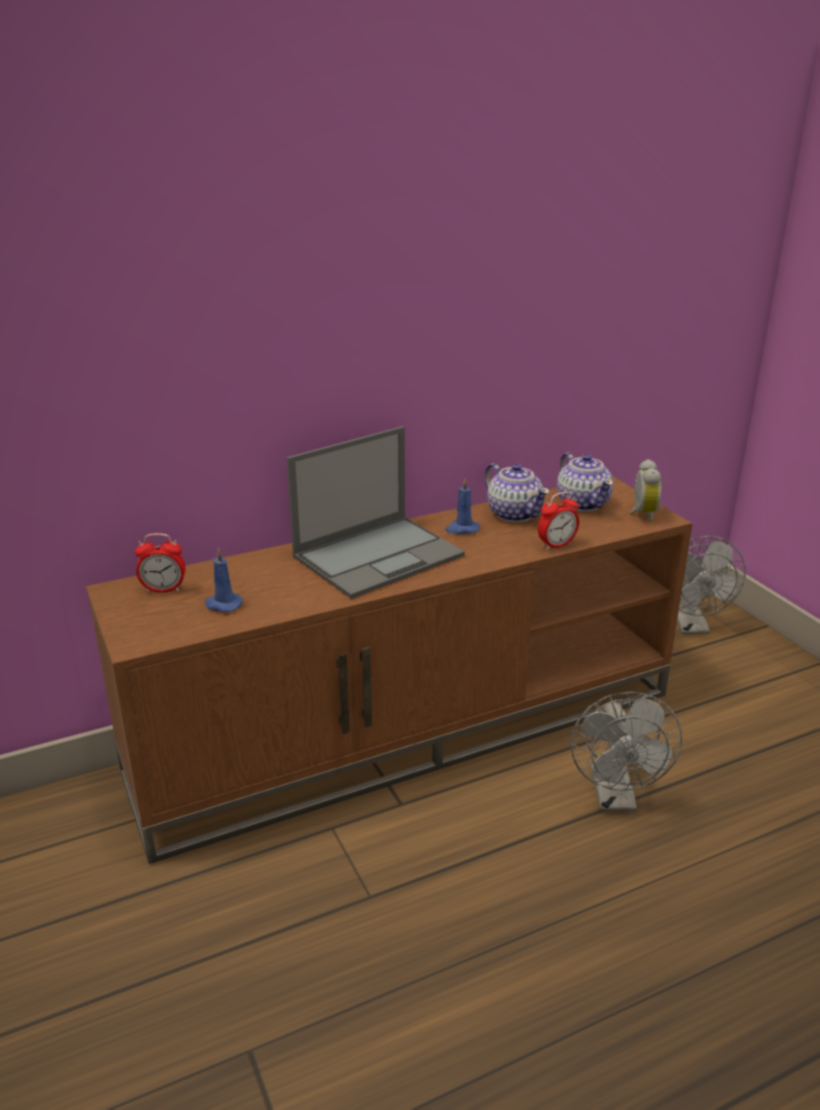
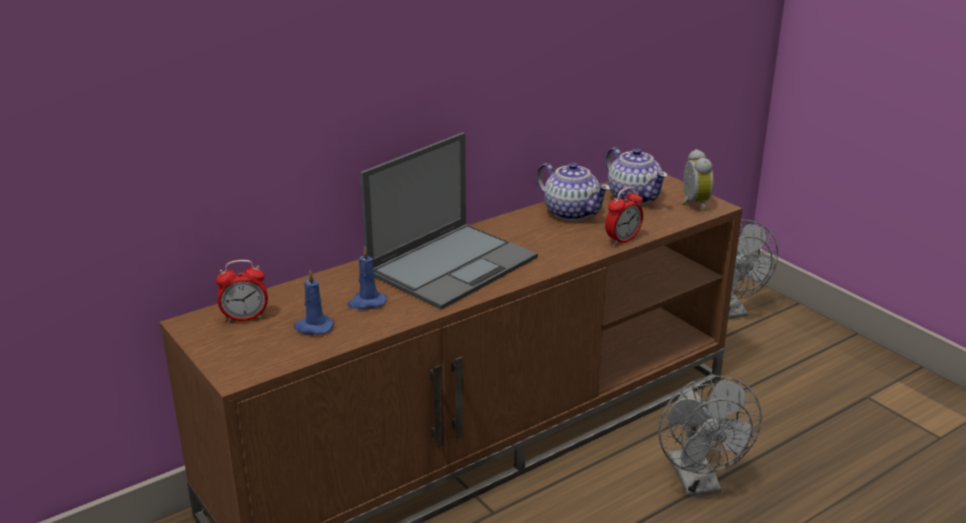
camera: 10 degrees left, 0 degrees up
blue candle [445,479,480,534] -> blue candle moved to [347,247,386,309]

